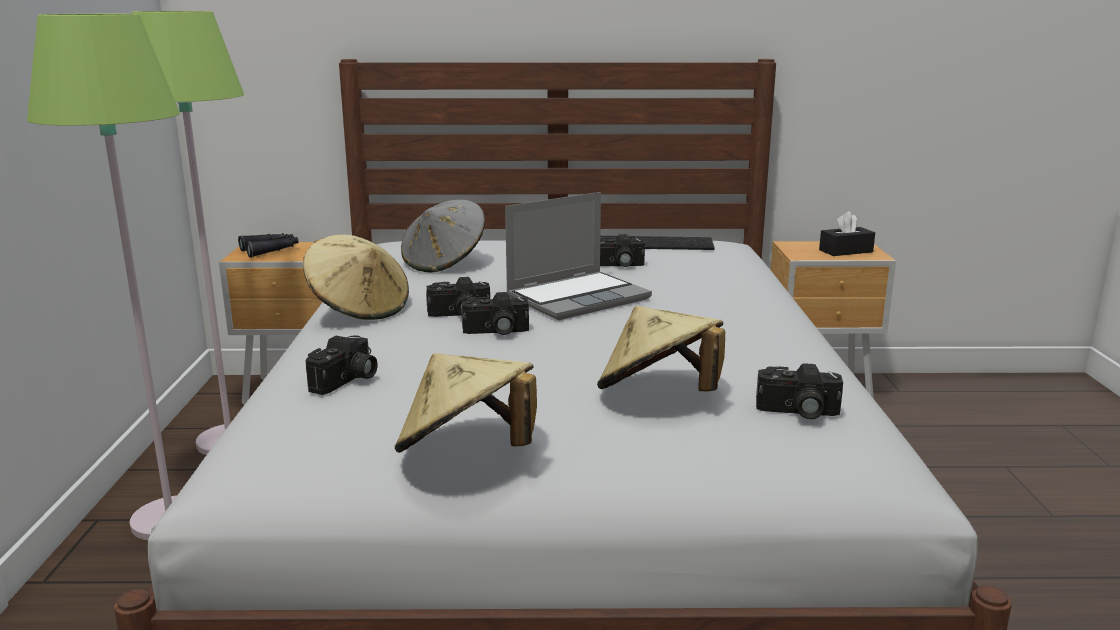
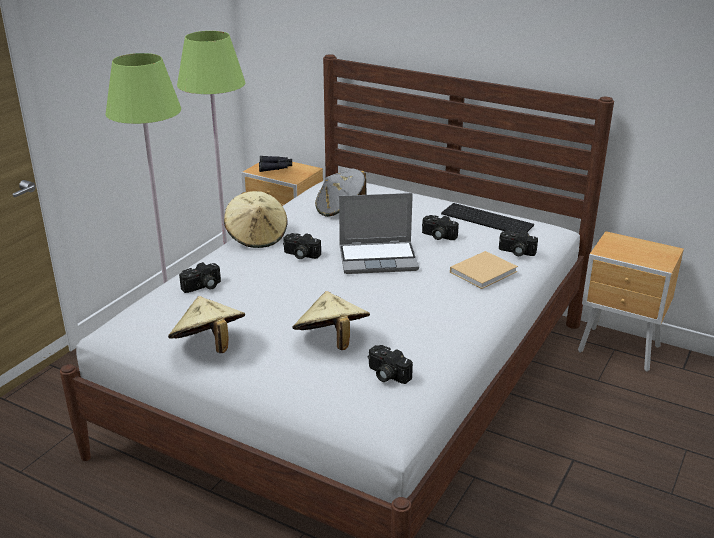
camera: 30 degrees right, 10 degrees up
camera [461,292,529,335] -> camera moved to [499,230,538,256]
black tissue box [819,211,875,256] -> none
none -> beige book [450,251,518,289]

